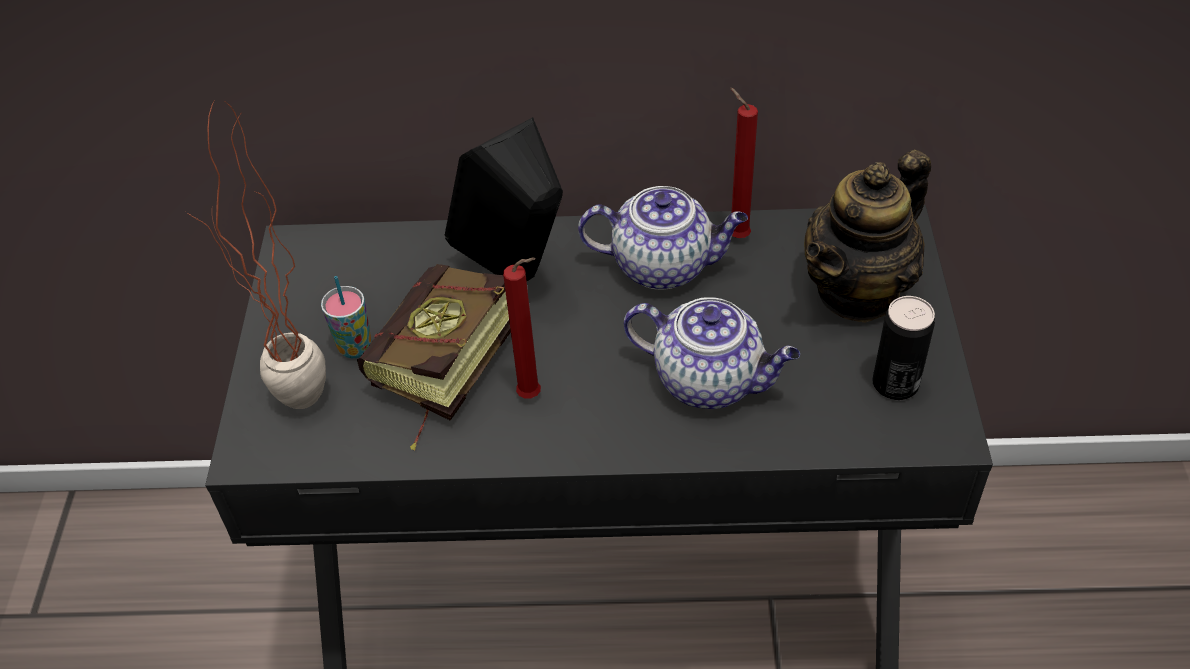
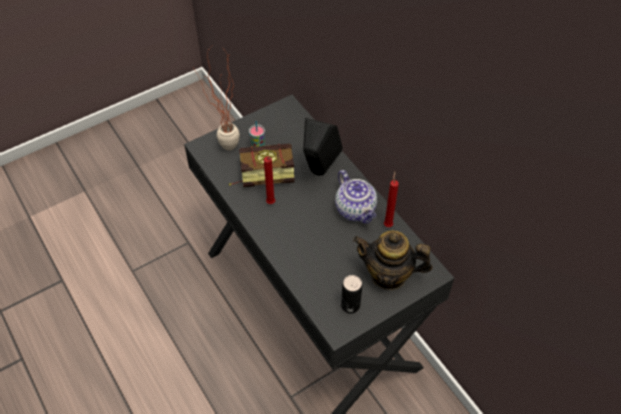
camera: 55 degrees right, 5 degrees up
teapot [624,297,800,409] -> none

